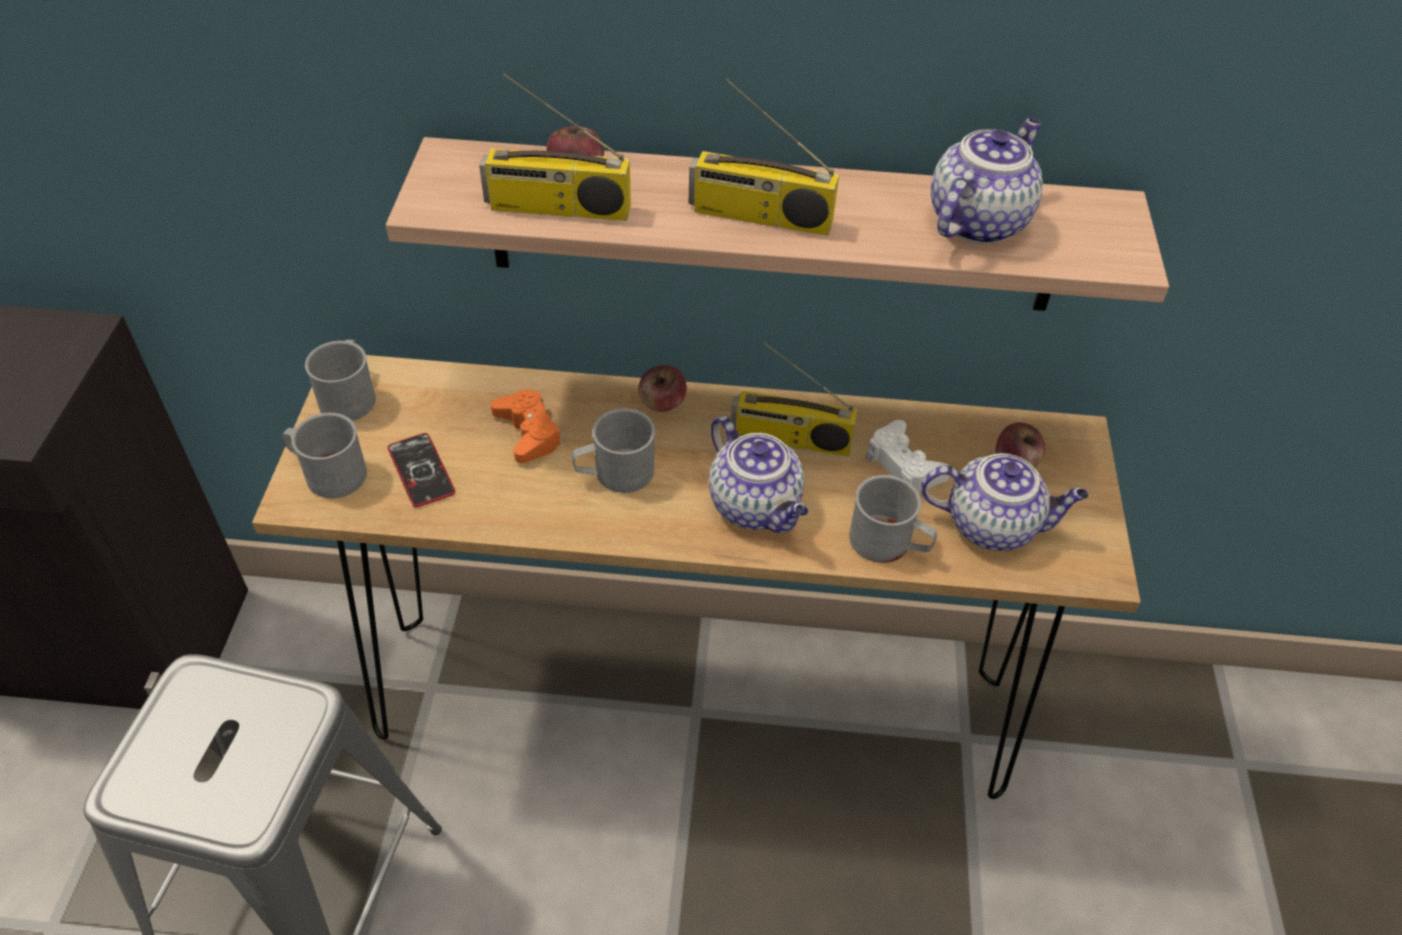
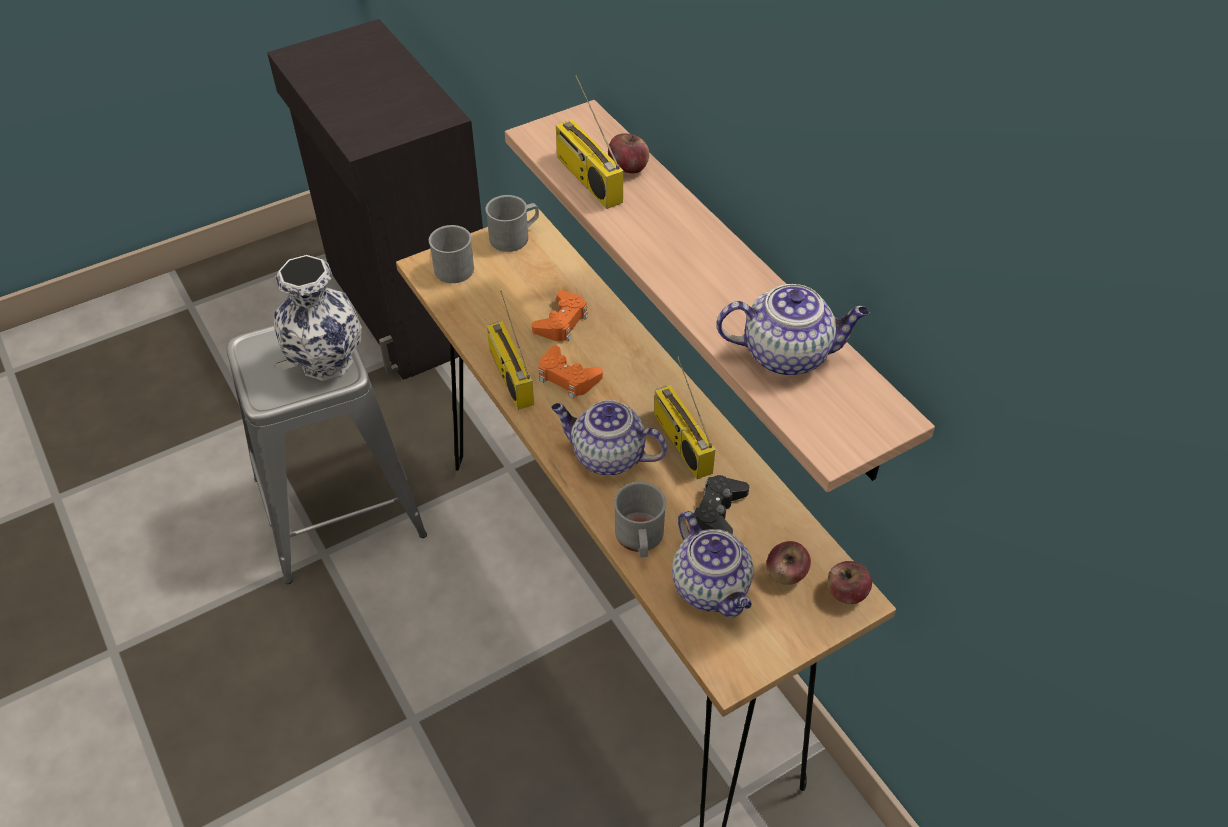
camera: 55 degrees right, 0 degrees up
phone [387,433,455,507] -> none
grey mug [572,408,655,493] -> orange game controller [539,346,603,399]
apple [638,365,687,412] -> apple moved to [828,561,872,604]
radio [688,79,839,236] -> radio moved to [487,291,534,410]
teapot [709,416,808,533] -> teapot turned 90 degrees clockwise [551,400,667,476]
white game controller [866,420,949,493] -> black game controller [693,475,749,535]
none -> vase [274,255,362,381]

